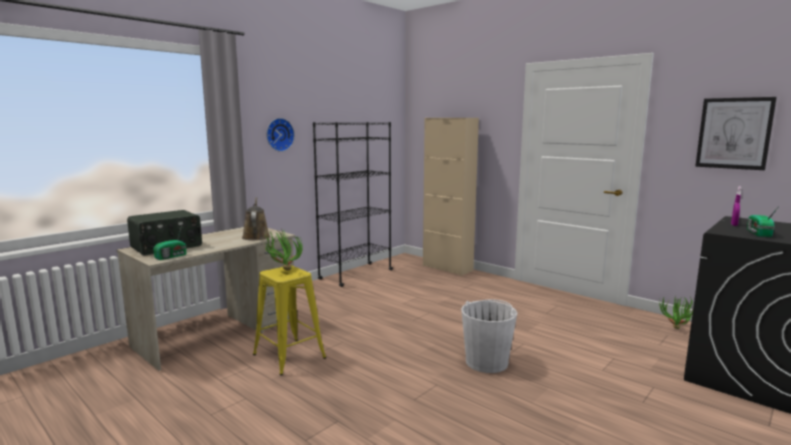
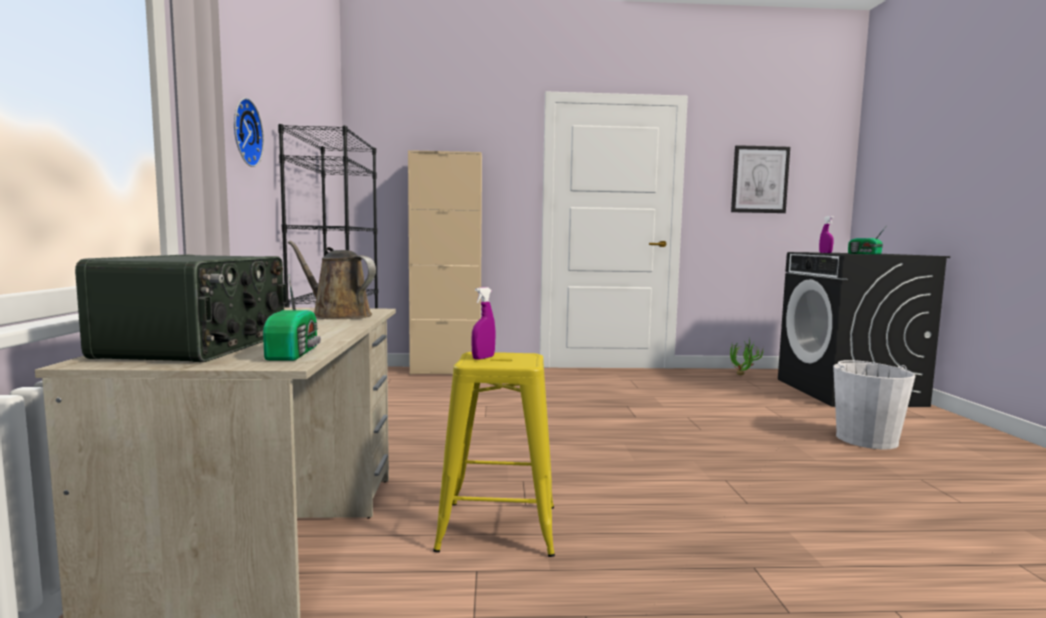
camera: 45 degrees left, 5 degrees down
potted plant [264,229,303,270] -> purple spray bottle [471,287,495,360]
white bucket [461,300,517,373] -> white bucket moved to [833,360,915,449]

